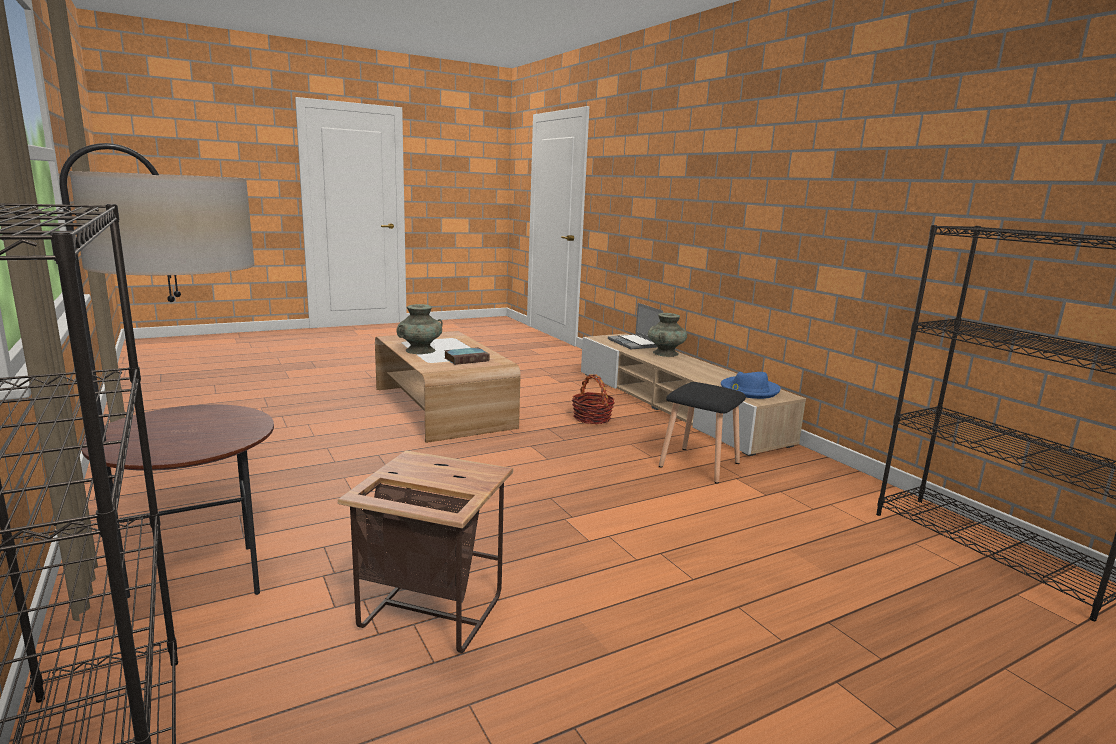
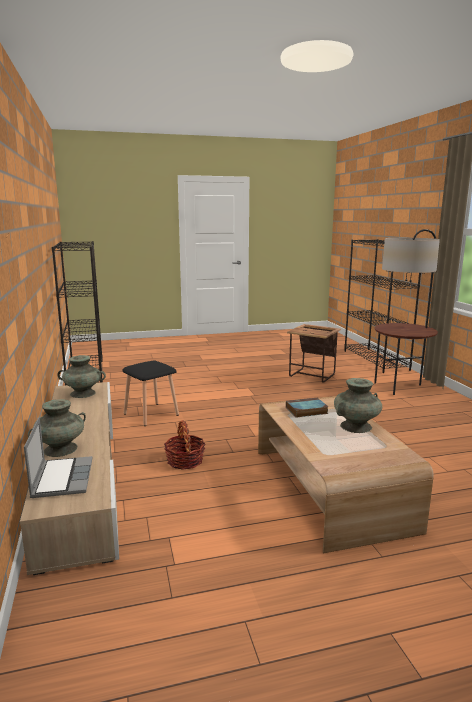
camera: 165 degrees left, 0 degrees up
blue hat [721,372,781,399] -> turquoise vase [58,355,106,398]

